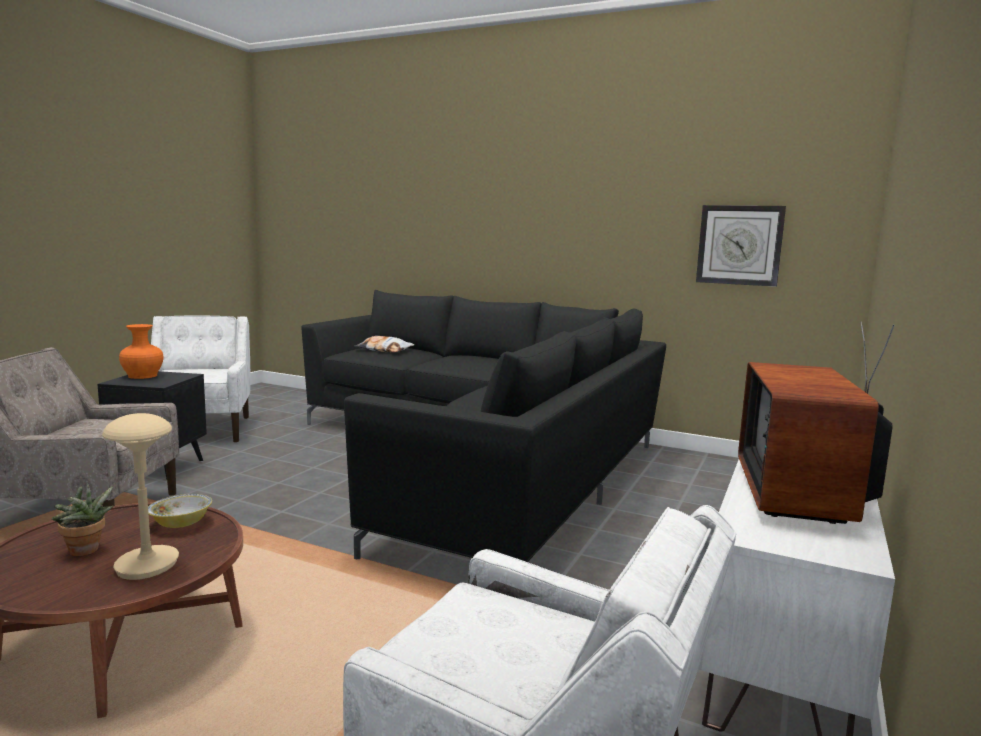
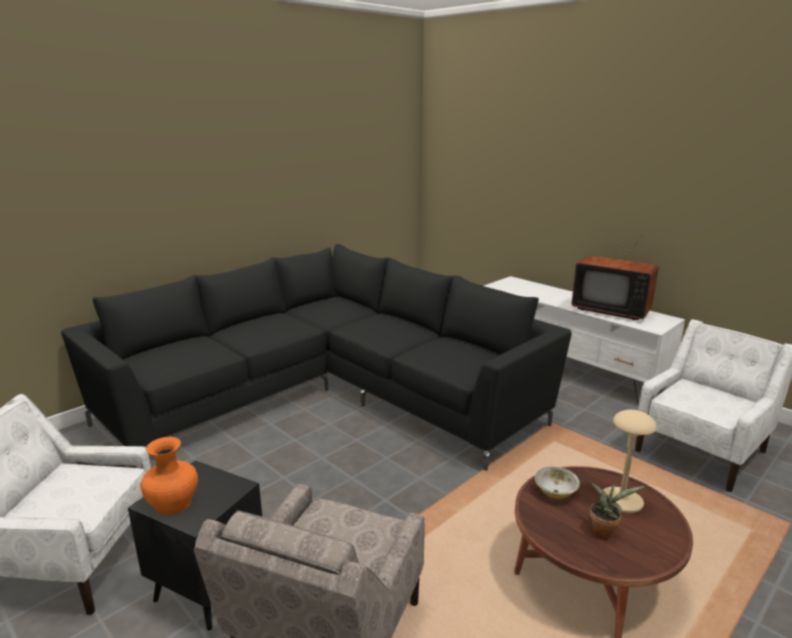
camera: 70 degrees left, 10 degrees up
pillow [354,336,415,352] -> none
wall clock [696,205,786,287] -> none

